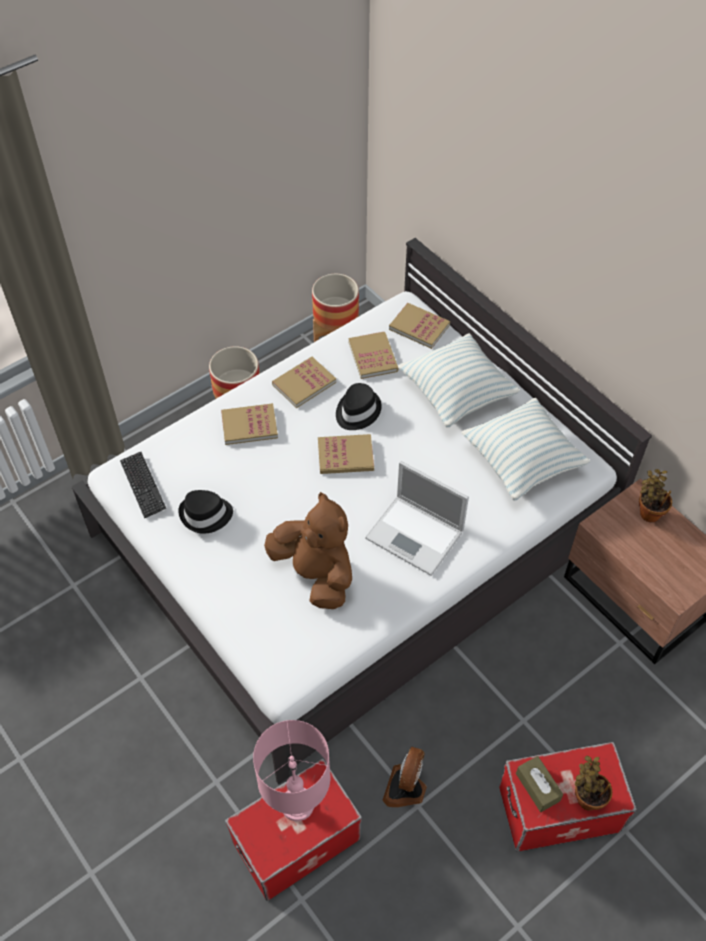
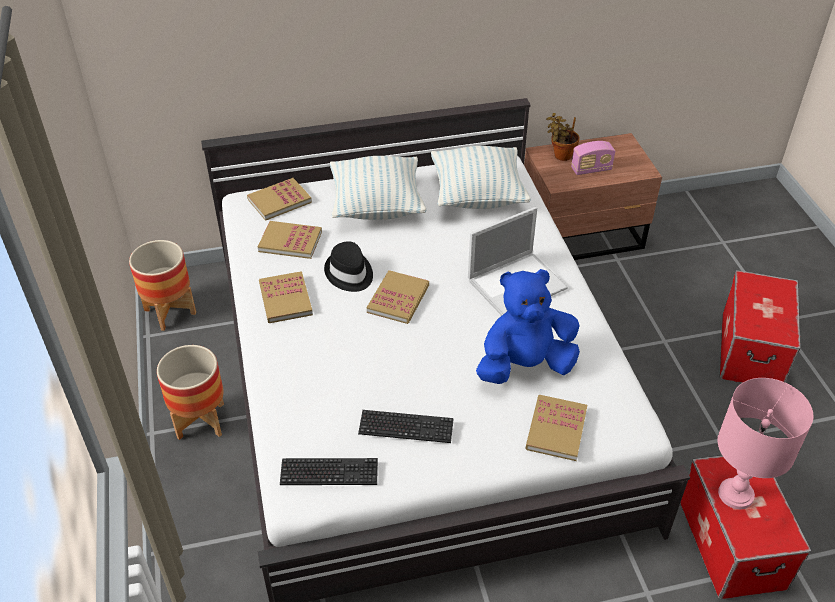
camera: 65 degrees left, 10 degrees down
black hat [178,490,233,534] -> keyboard [358,410,454,443]
book [221,403,278,445] -> book moved to [525,395,587,461]
brown plush toy [264,492,352,609] -> blue plush toy [476,269,580,384]
fan [382,746,427,807] -> none
brown tissue box [516,756,563,812] -> none
potted plant [575,756,612,811] -> none
none -> radio [571,141,615,175]

